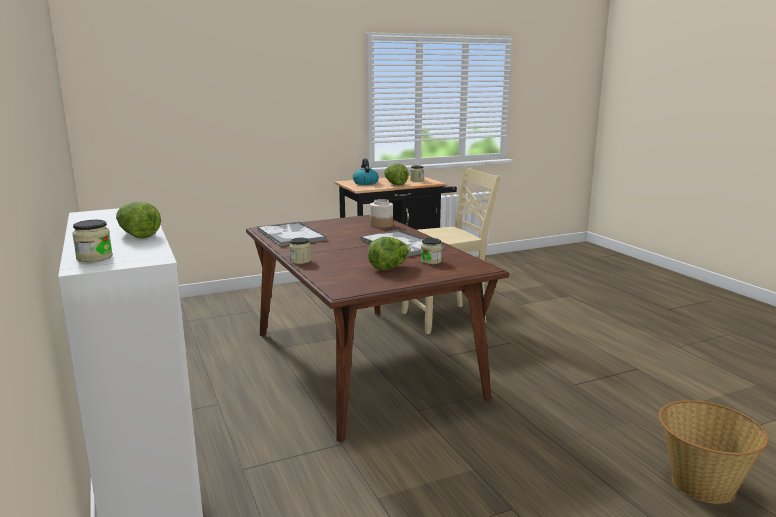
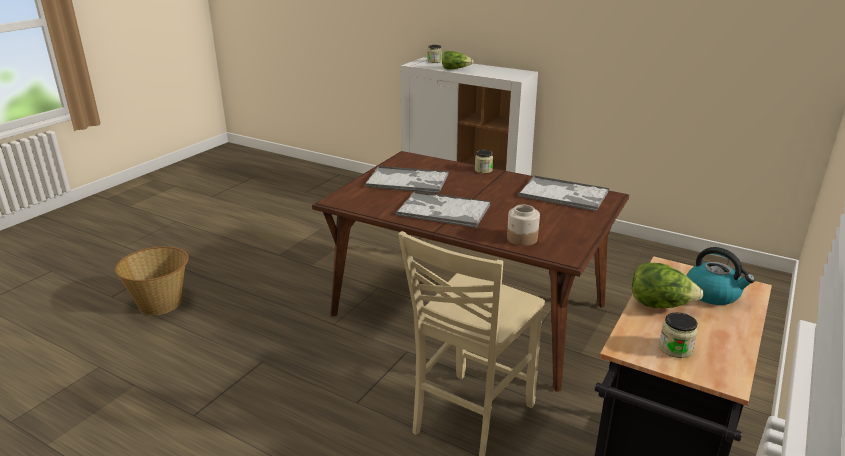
camera: 145 degrees right, 10 degrees up
lettuce [367,237,411,270] -> tray [365,166,449,194]
jar [421,238,442,264] -> none

